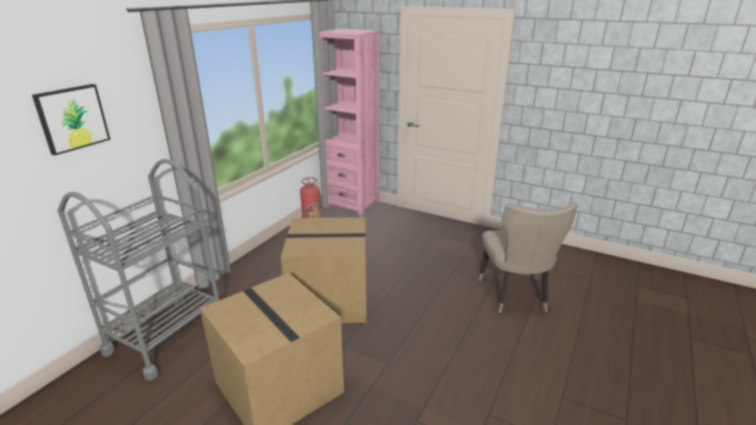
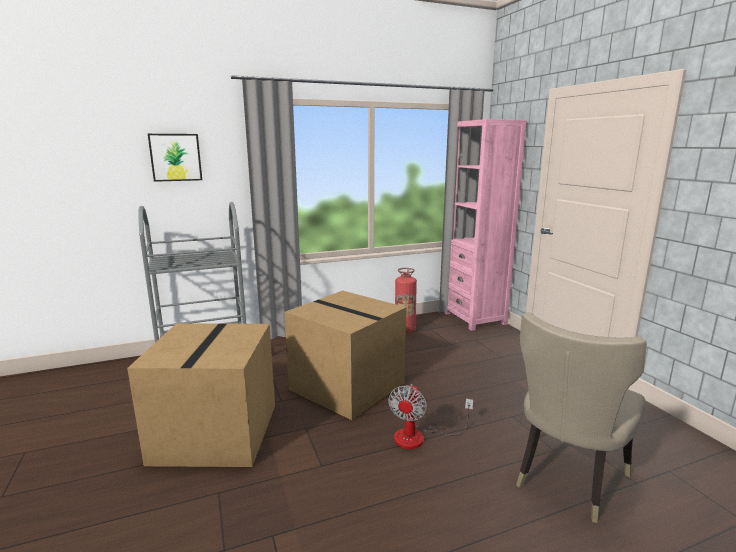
camera: 40 degrees right, 10 degrees down
none -> fan [388,384,473,449]

